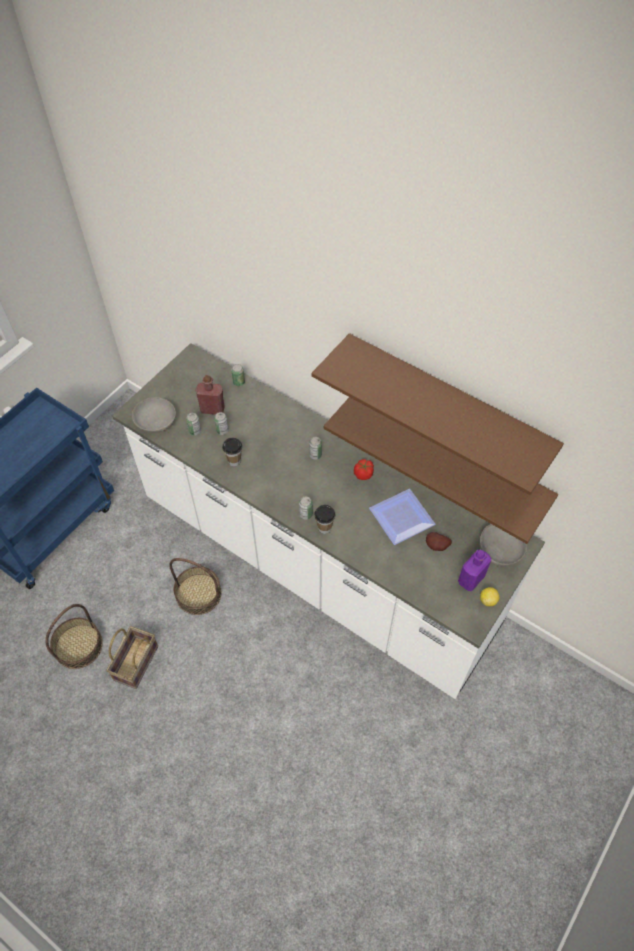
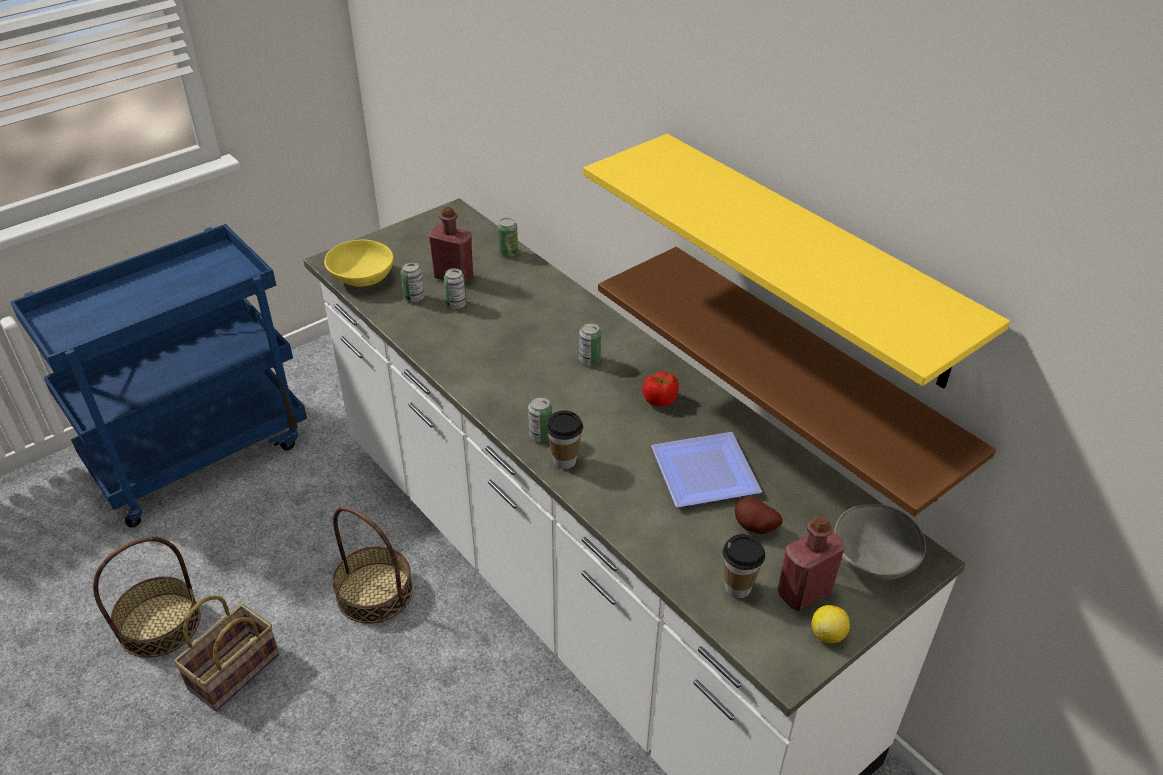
camera: 15 degrees right, 15 degrees down
grey bowl [132,397,176,432] -> yellow bowl [324,240,394,287]
cup [222,438,242,467] -> cup moved to [723,534,765,598]
brown shelf [312,333,564,495] -> yellow shelf [583,134,1010,389]
purple bottle [458,550,491,591] -> red bottle [778,515,844,611]

